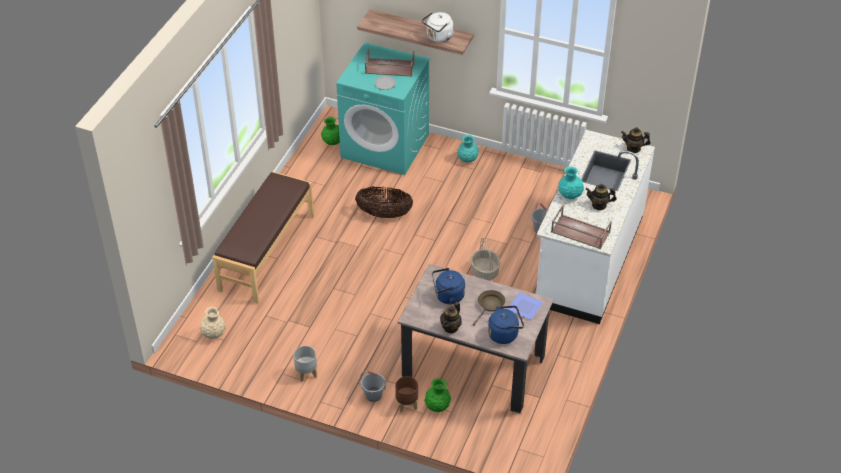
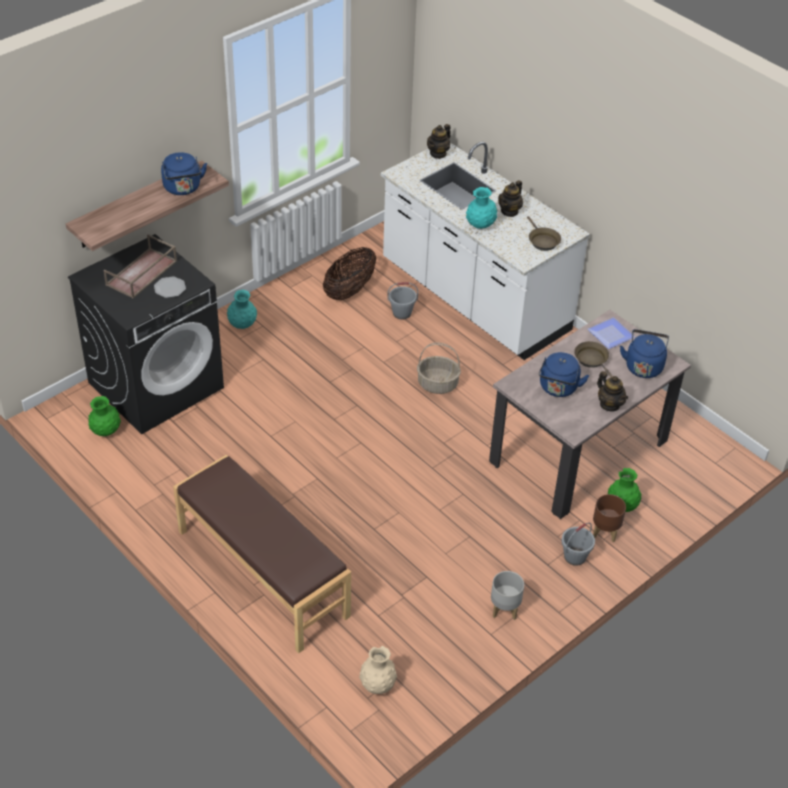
camera: 65 degrees left, 0 degrees up
turquoise washing machine [336,42,430,175] -> black washing machine [68,234,224,434]
basket [355,187,413,218] -> basket moved to [323,247,376,300]
white kettle [422,12,454,42] -> blue kettle [161,152,207,195]
brown tray [551,205,612,249] -> brown frying pan [527,216,561,251]

